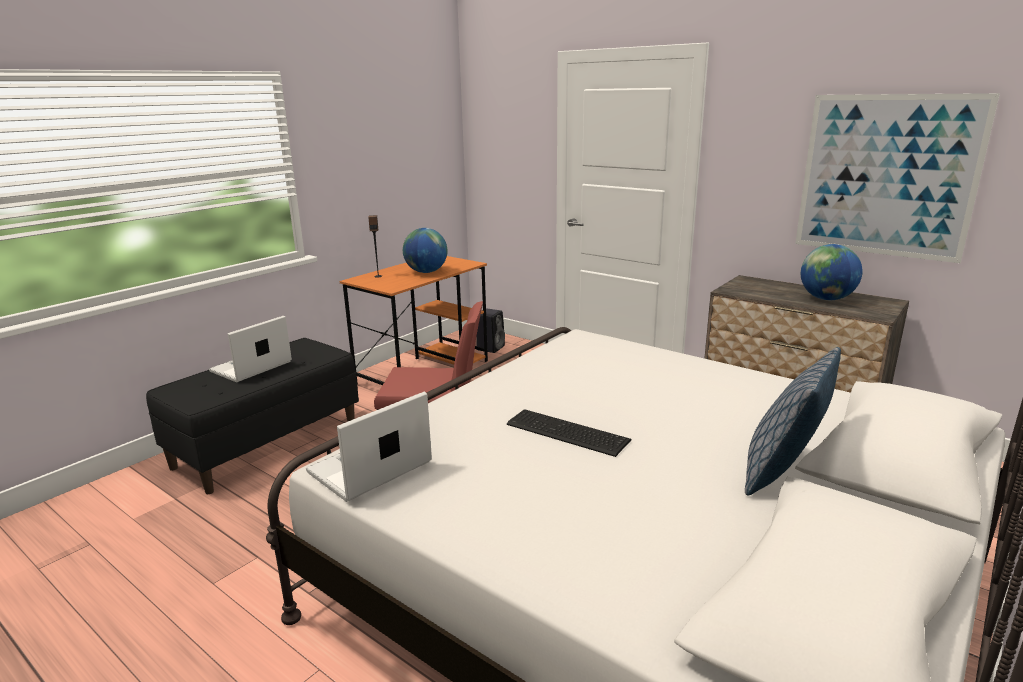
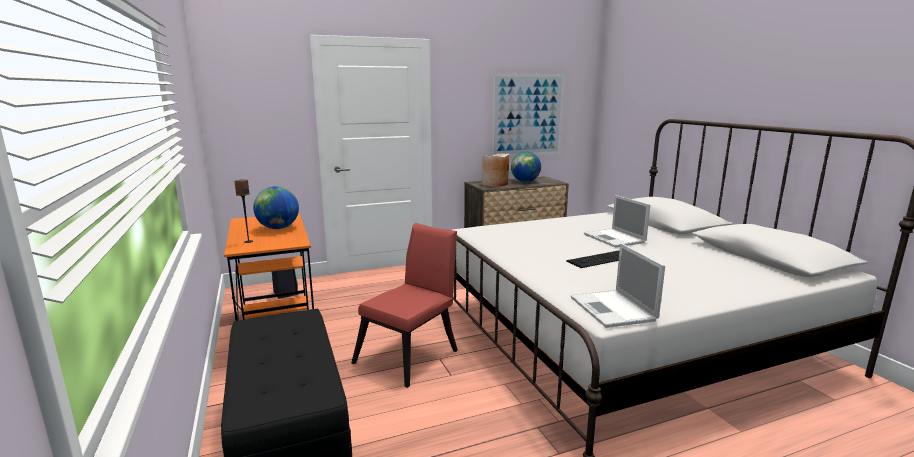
camera: 60 degrees left, 5 degrees down
laptop [209,316,292,382] -> laptop moved to [584,195,650,248]
pillow [745,347,841,496] -> none
none -> beige vase [482,154,509,186]

